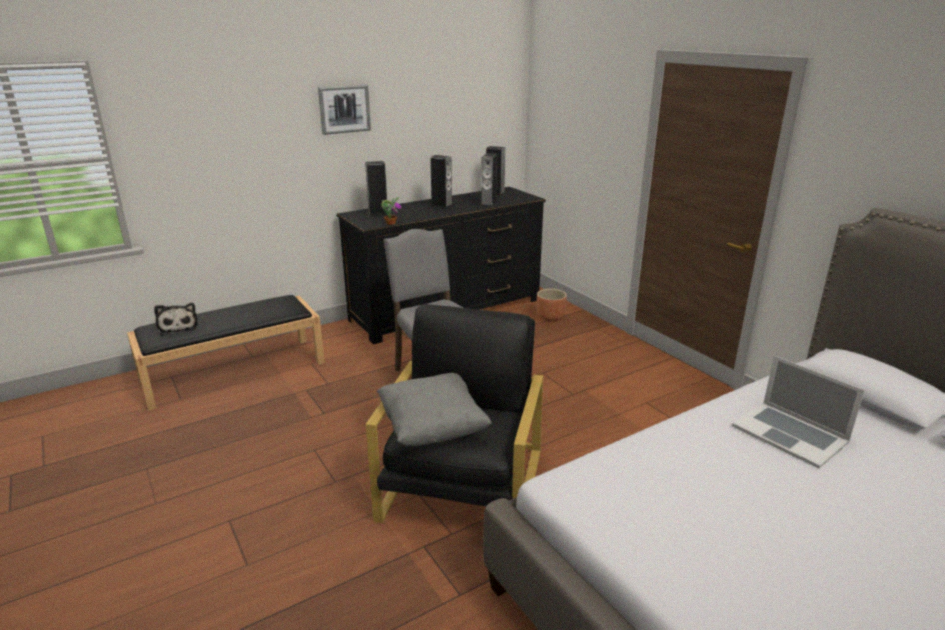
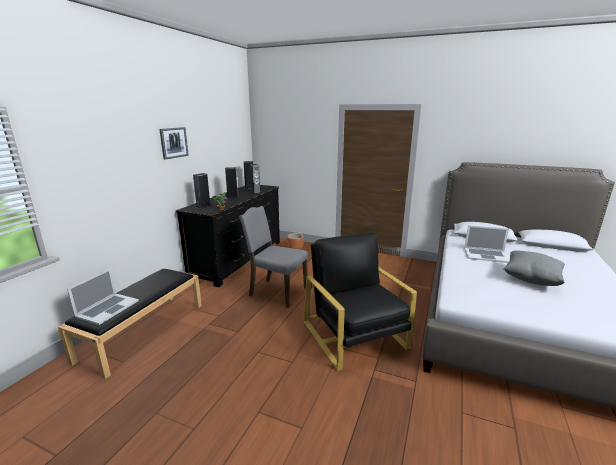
camera: 35 degrees left, 5 degrees down
plush toy [154,303,199,336] -> laptop [67,268,139,325]
grey pillow [377,373,492,446] -> grey pillow moved to [503,251,565,286]

